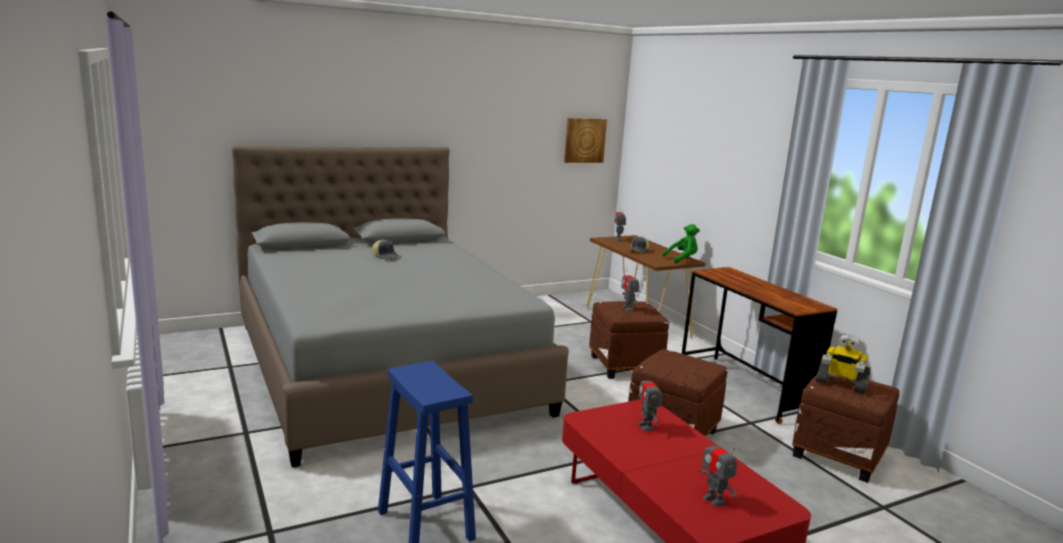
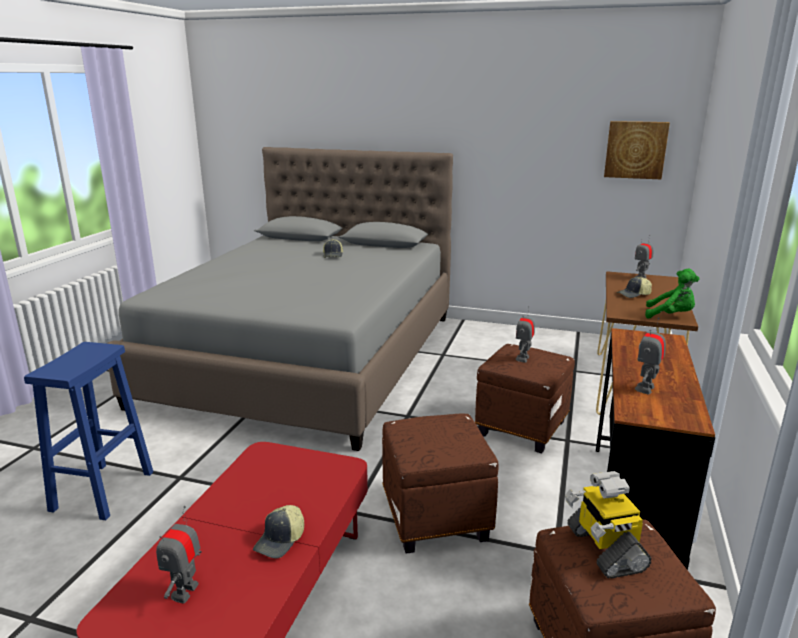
camera: 45 degrees right, 5 degrees up
toy robot [638,368,662,431] -> toy robot moved to [635,317,666,395]
none -> cap [253,505,304,559]

